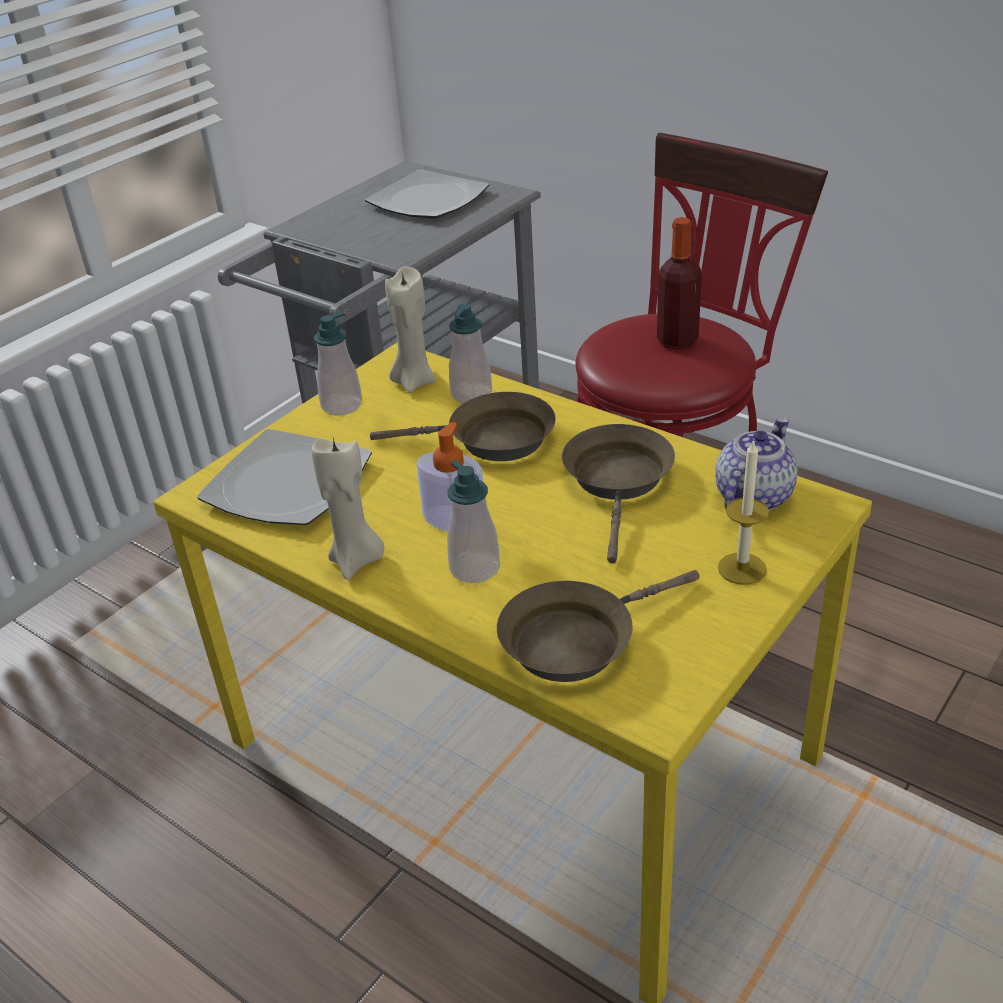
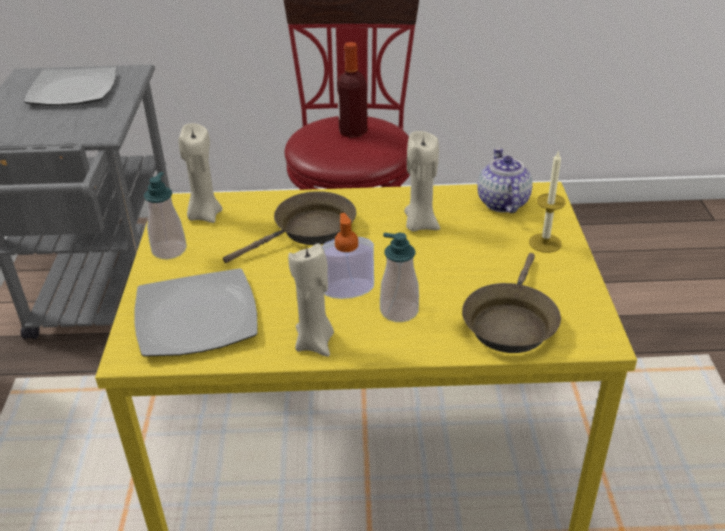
camera: 40 degrees left, 0 degrees up
soap dispenser [449,304,492,403] -> none
brown frying pan [562,424,675,564] -> beige candle [404,131,440,232]

